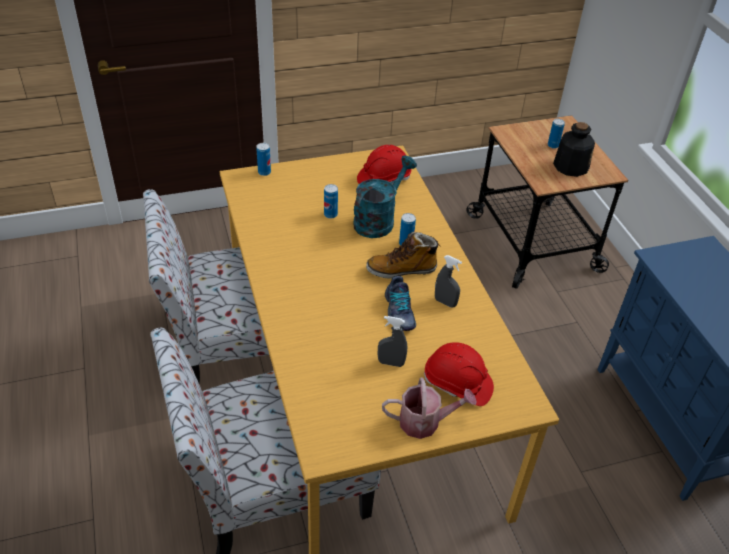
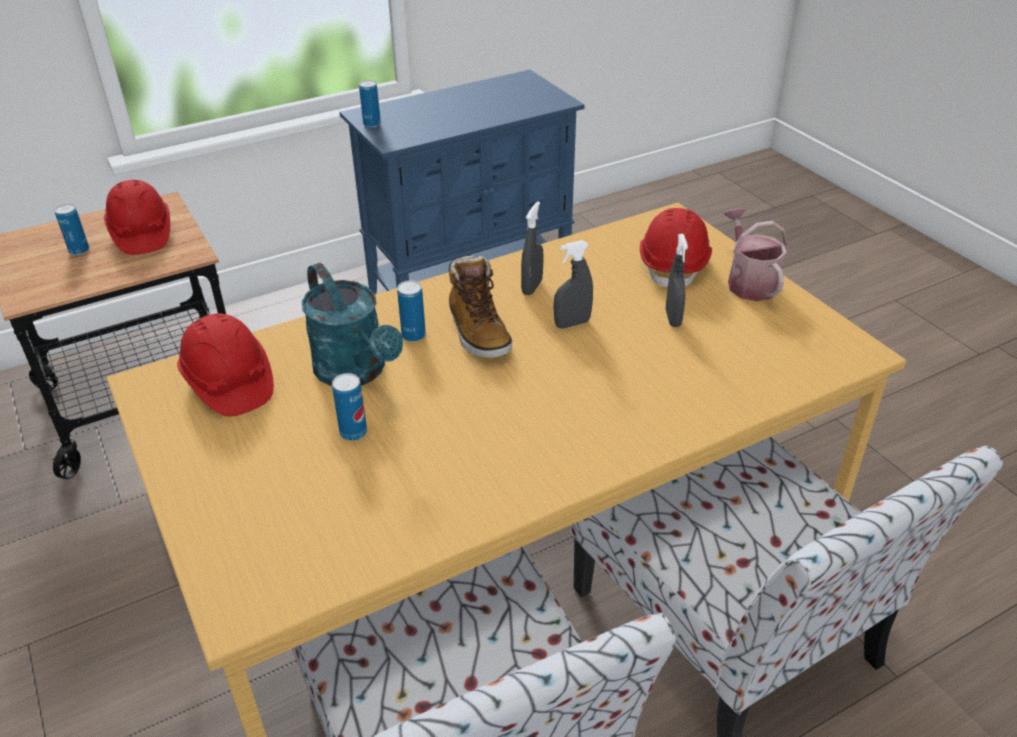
camera: 100 degrees left, 5 degrees down
can [256,143,271,176] -> can moved to [359,80,381,128]
turquoise watering can [353,155,417,238] -> turquoise watering can turned 150 degrees counterclockwise [302,263,403,386]
shoe [385,276,416,331] -> grey spray bottle [554,240,593,329]
bottle [553,122,595,177] -> red hard hat [104,180,170,255]

